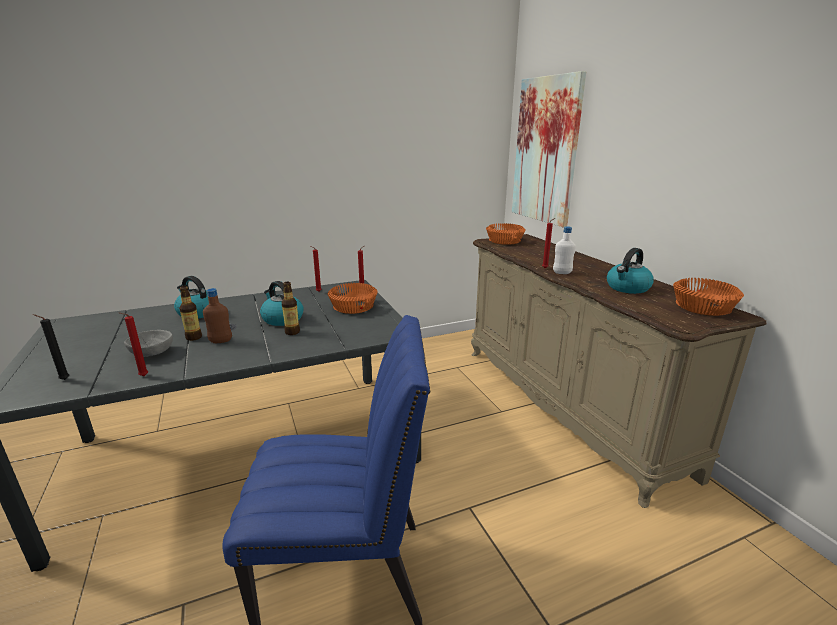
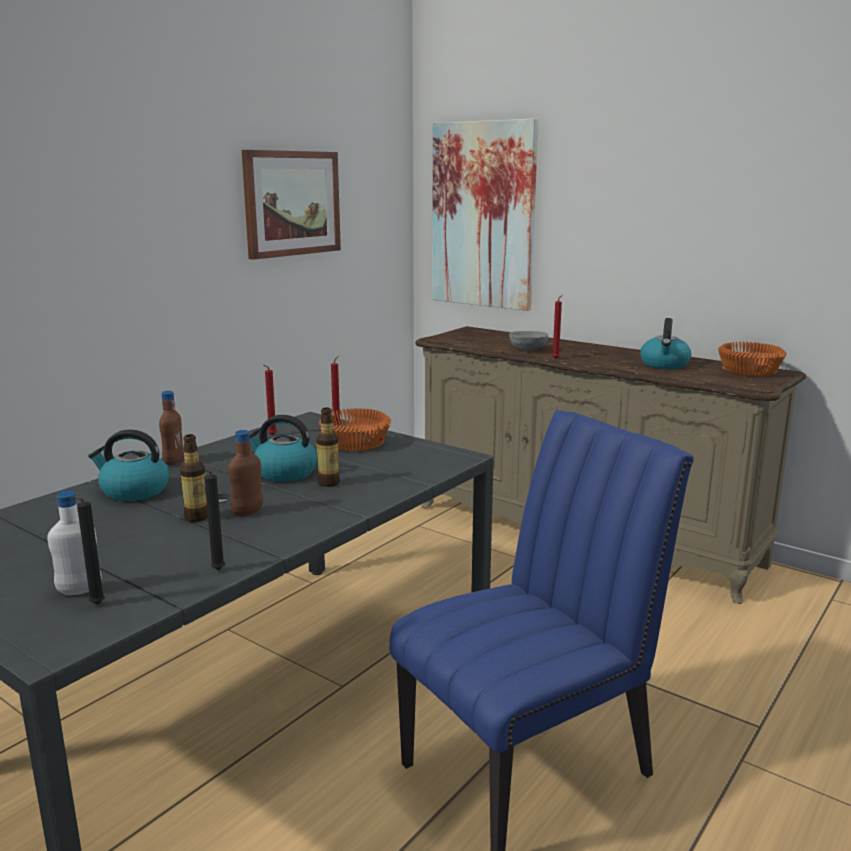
camera: 30 degrees left, 5 degrees down
red candle [120,313,148,376] -> black candle [205,469,225,570]
grey bowl [124,330,173,357] -> grey bowl moved to [509,331,548,351]
orange bowl [486,223,526,245] -> none
white bottle [553,226,576,274] -> white bottle moved to [47,491,102,595]
none -> brown bottle [159,391,184,466]
none -> picture [242,150,341,260]

